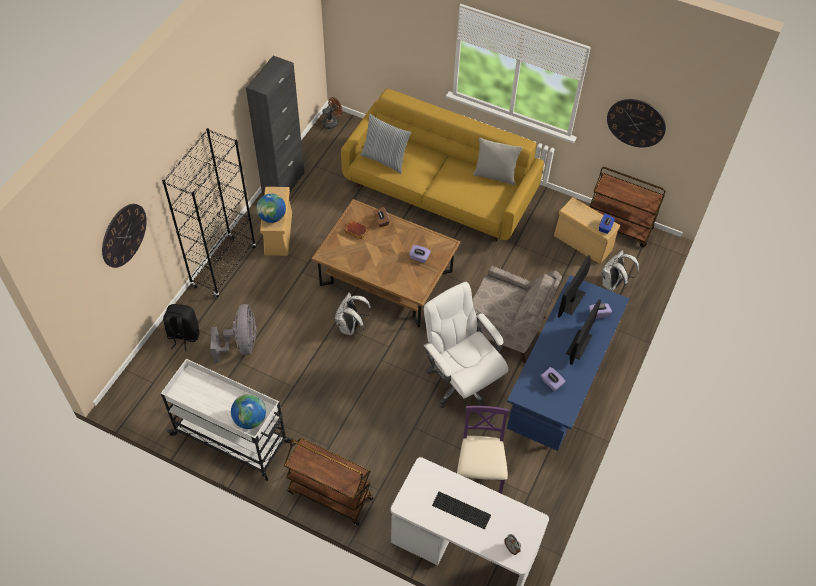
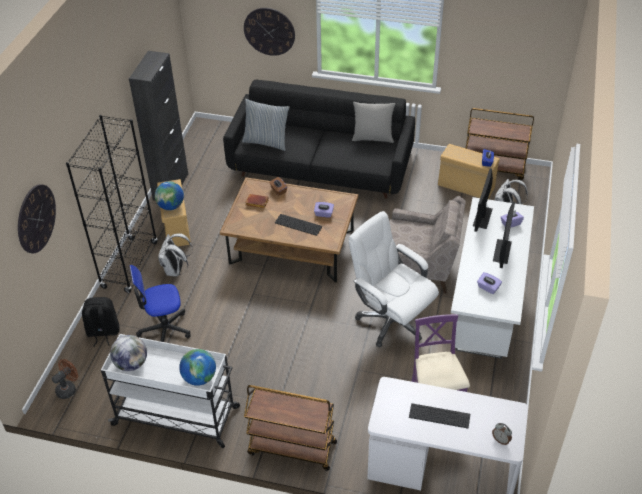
camera: 10 degrees left, 10 degrees down
grey fan [210,304,257,363] -> office chair [129,265,191,342]
brown fan [322,97,342,129] -> brown fan moved to [52,359,78,399]
white backpack [335,292,372,335] -> white backpack moved to [158,233,193,277]
yellow sofa [341,89,544,241] -> black sofa [223,80,415,199]
blue desk [507,275,630,451] -> white desk [451,197,534,359]
wall clock [607,99,666,147] -> wall clock moved to [244,8,295,56]
none -> globe [110,335,147,371]
none -> keyboard [275,214,322,236]

